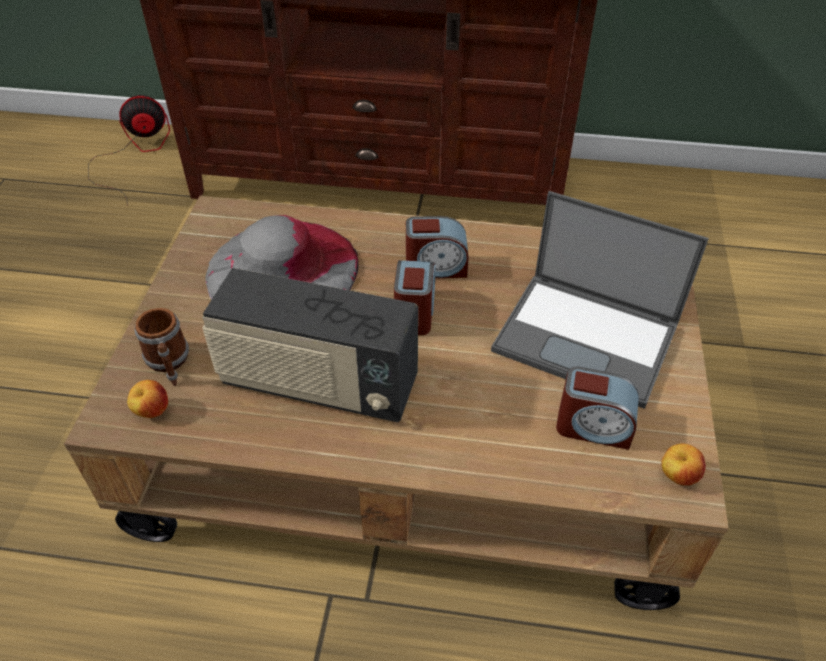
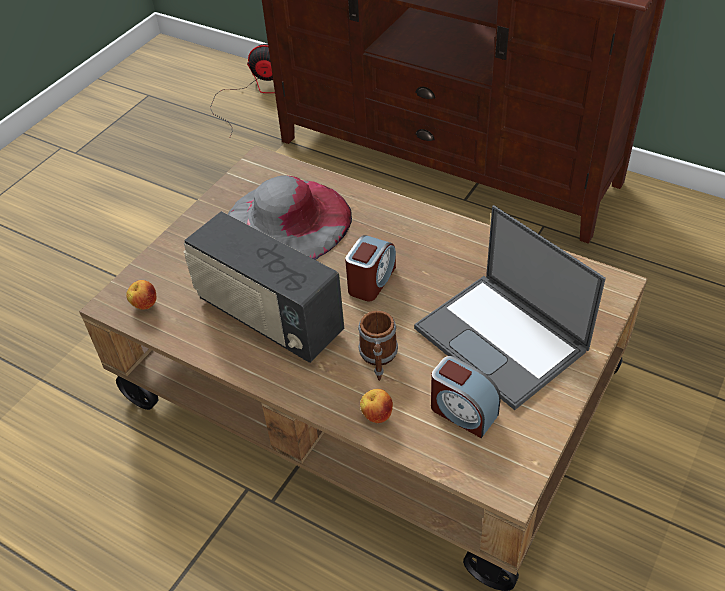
camera: 25 degrees right, 0 degrees up
mug [134,308,189,386] -> mug moved to [358,310,398,381]
alarm clock [406,216,469,278] -> none
apple [661,443,706,486] -> apple moved to [360,389,393,423]

